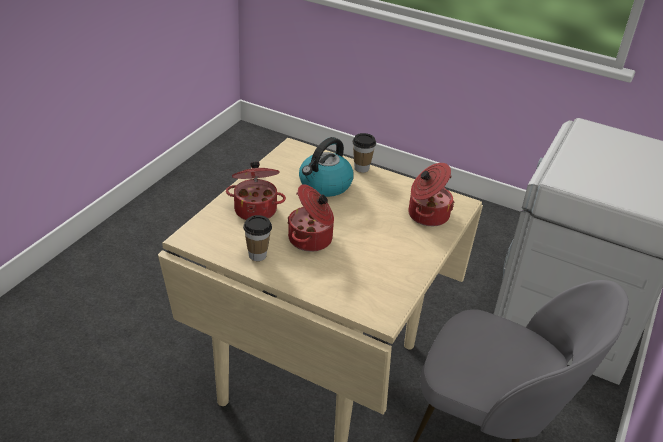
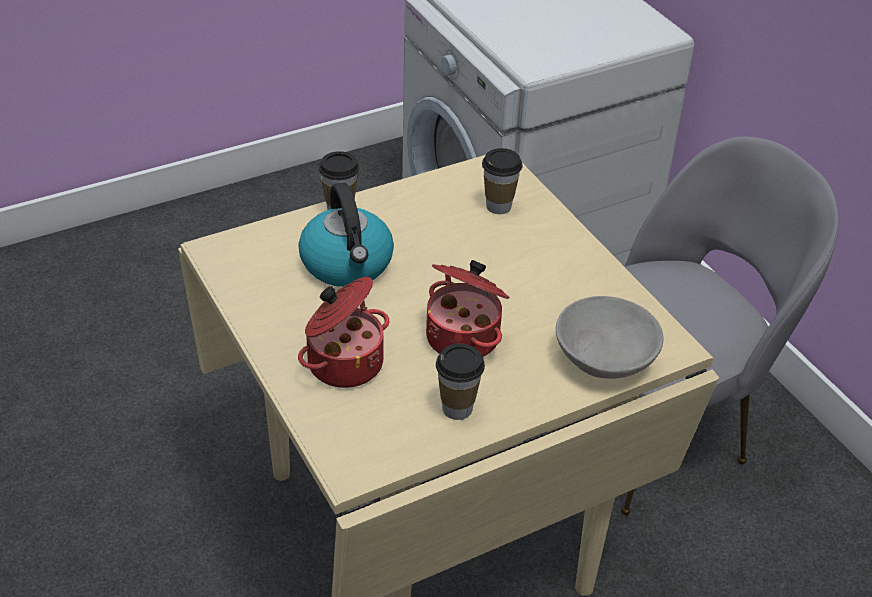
camera: 55 degrees left, 5 degrees up
cooking pot [408,163,455,226] -> cup [482,148,522,214]
none -> grey bowl [556,296,663,379]

